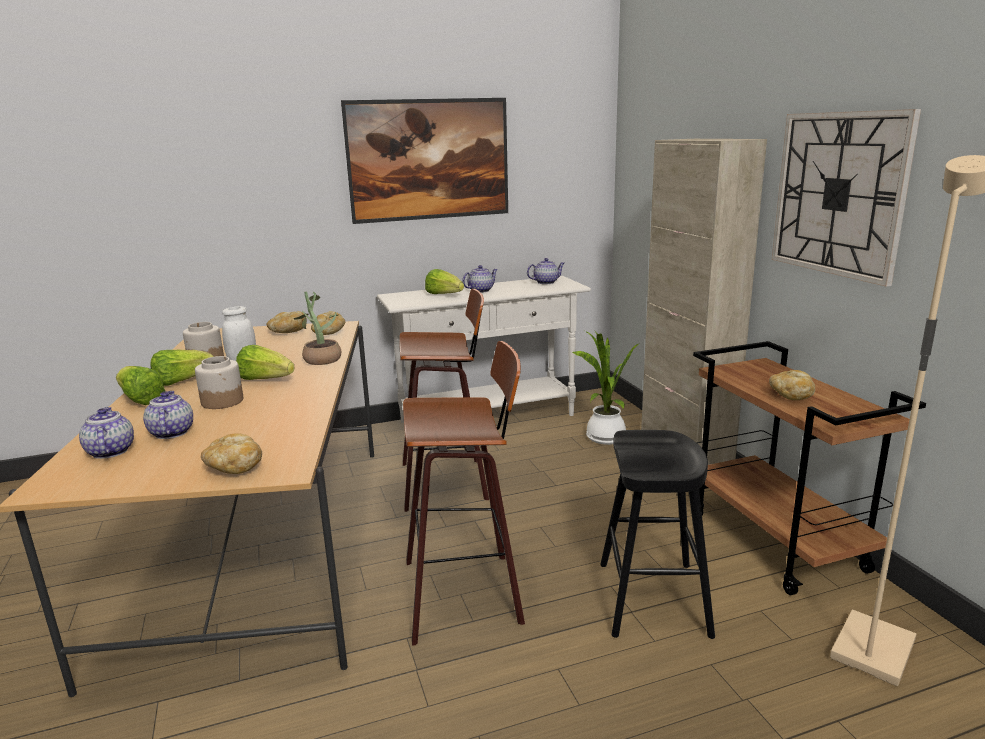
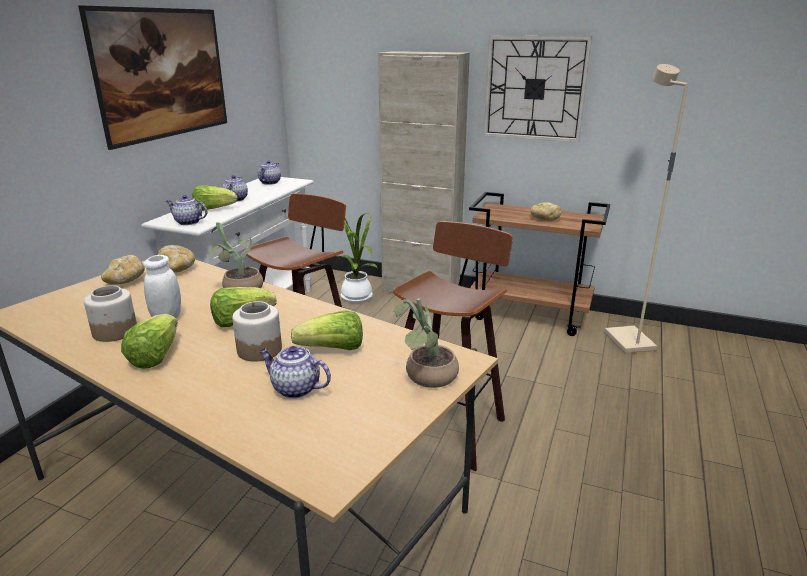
camera: 50 degrees left, 5 degrees up
teapot [79,407,134,459] -> teapot moved to [166,195,207,225]
lettuce [116,366,165,405] -> lettuce moved to [291,310,363,350]
bread [201,433,262,474] -> potted plant [393,298,459,388]
black stool [600,430,715,639] -> none

